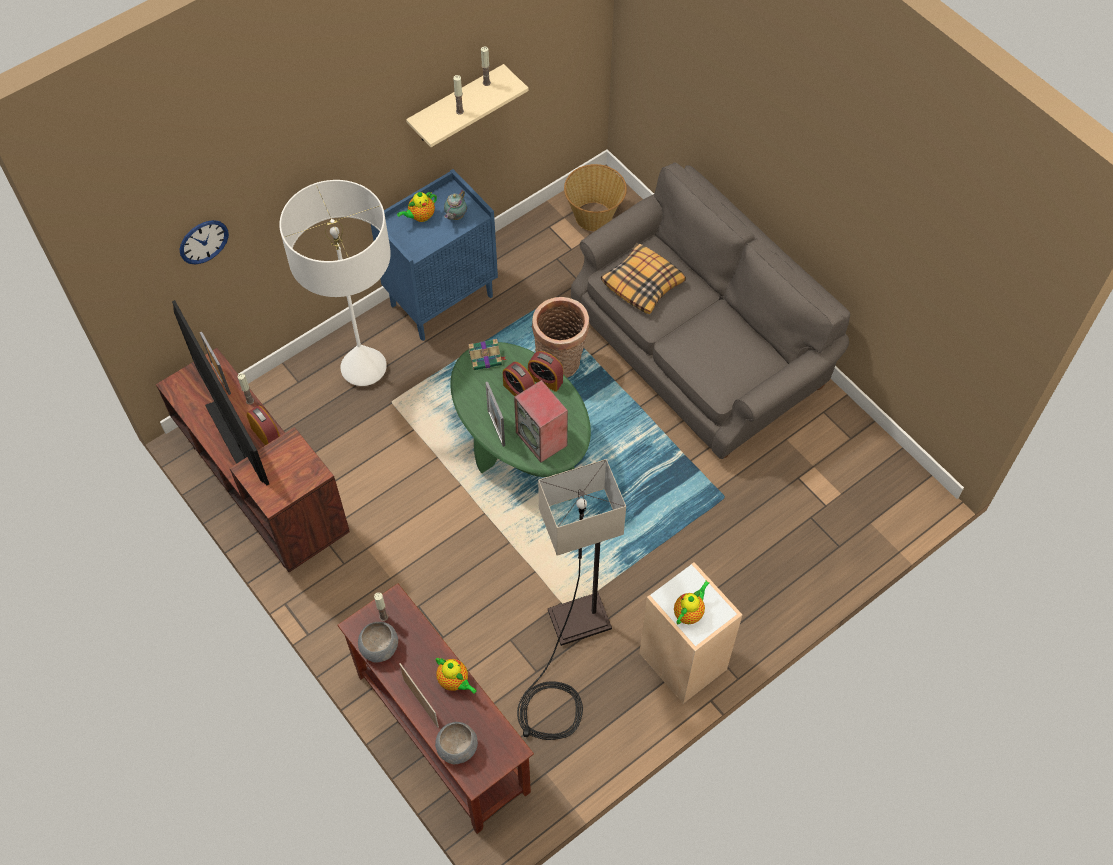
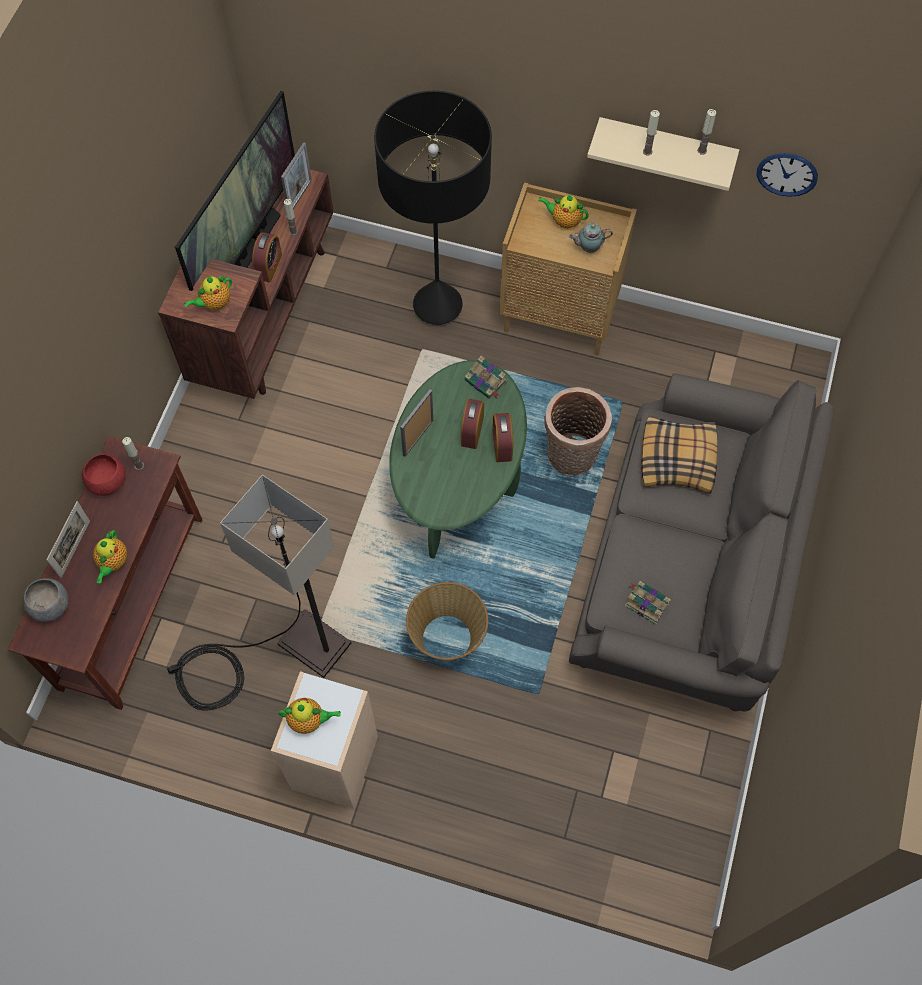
camera: 55 degrees right, 5 degrees up
wall clock [179,220,229,264] -> wall clock moved to [756,153,818,197]
white floor lamp [279,180,391,386] -> black floor lamp [374,91,492,325]
grey bowl [358,622,398,663] -> red bowl [82,454,126,496]
blue cabinet [371,169,498,341] -> brown cabinet [499,182,637,356]
speaker [514,380,568,462] -> none
basket [564,164,627,231] -> basket moved to [406,582,488,661]
none -> teapot [184,276,232,310]
none -> book [625,581,671,625]

